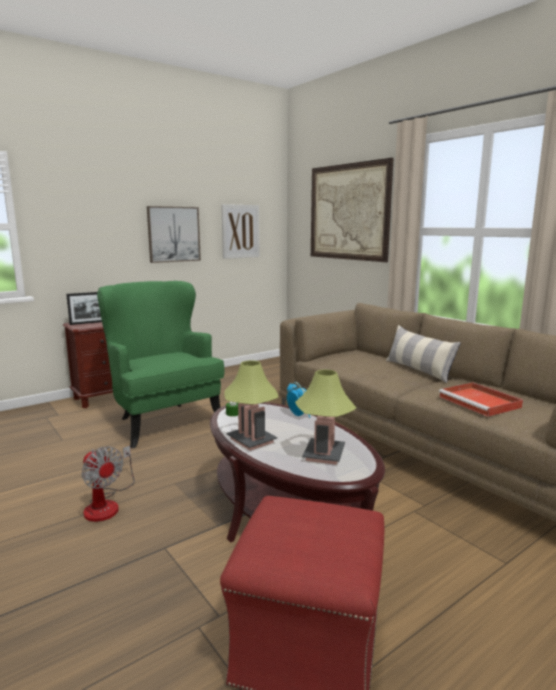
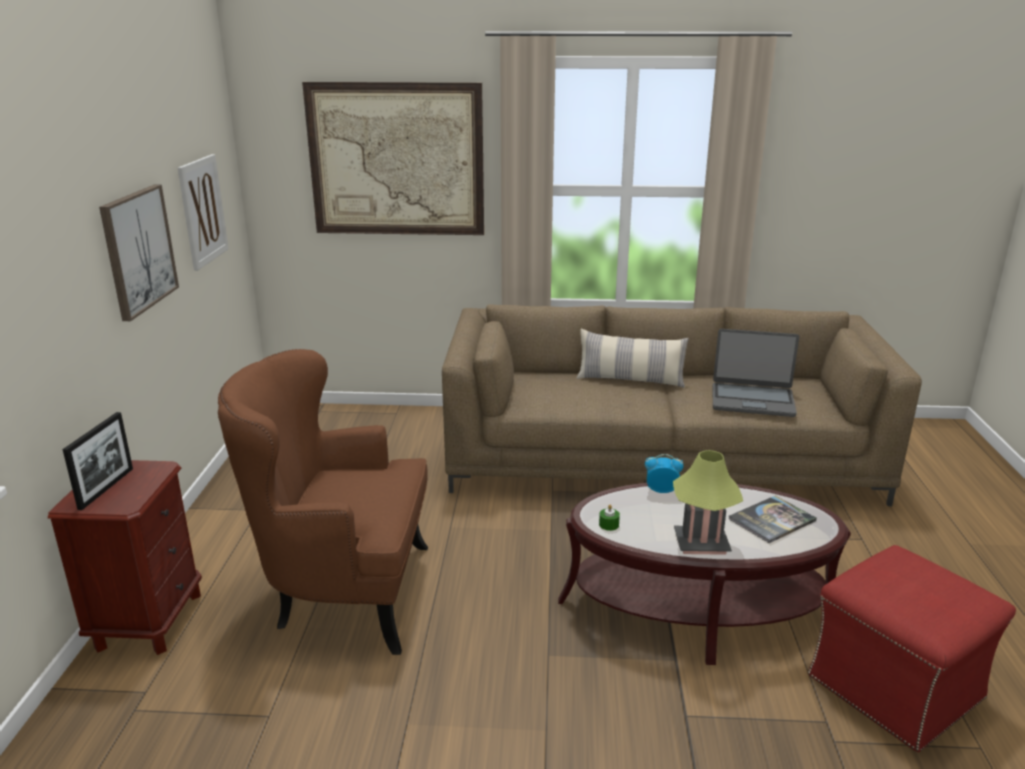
camera: 50 degrees left, 10 degrees up
fan [81,446,135,522] -> none
green armchair [97,281,224,448] -> brown armchair [218,349,428,655]
table lamp [295,369,357,465] -> book [729,496,817,543]
red tray [439,382,523,417] -> laptop [713,329,799,417]

